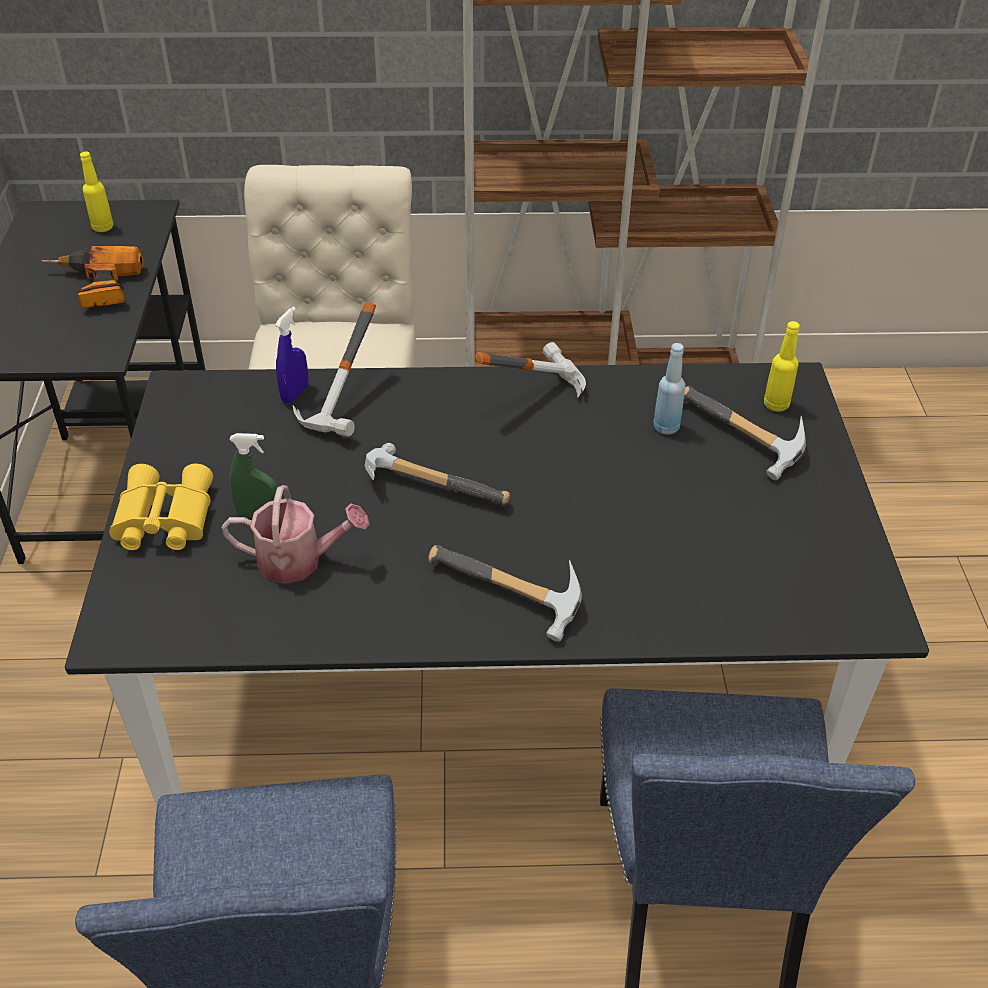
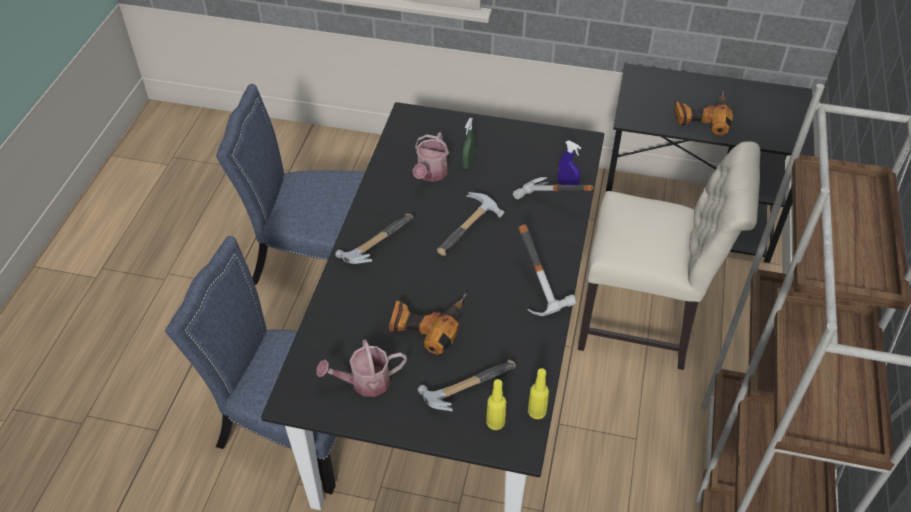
camera: 105 degrees right, 5 degrees up
yellow bottle [80,152,113,232] -> yellow bottle moved to [528,368,549,419]
yellow binoculars [109,463,213,550] -> none
blue bottle [653,343,686,435] -> none
none -> watering can [316,339,407,397]
none -> power drill [389,293,466,355]

